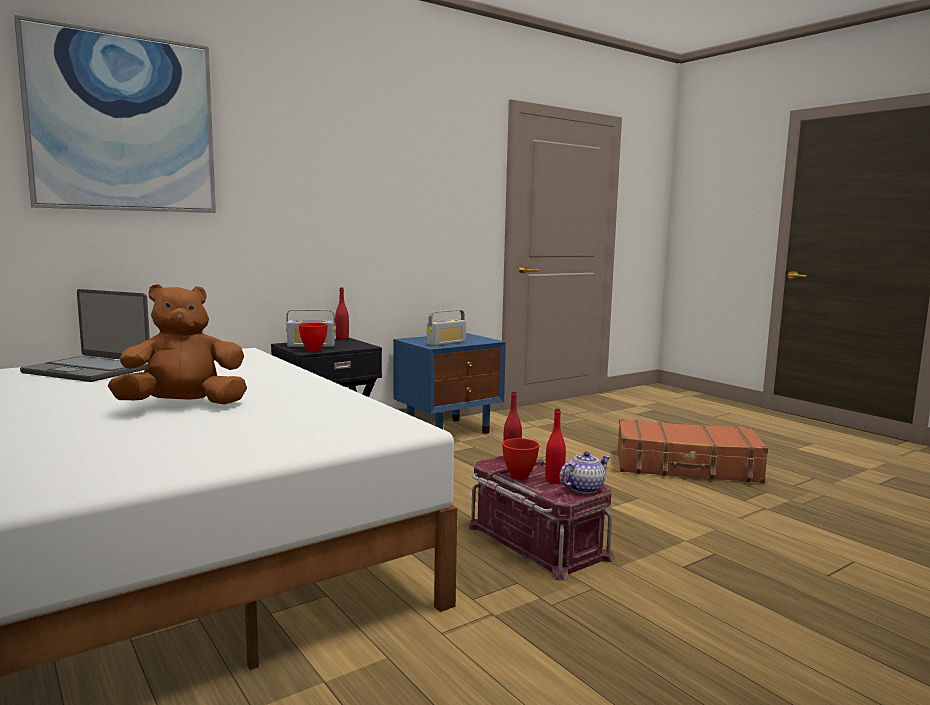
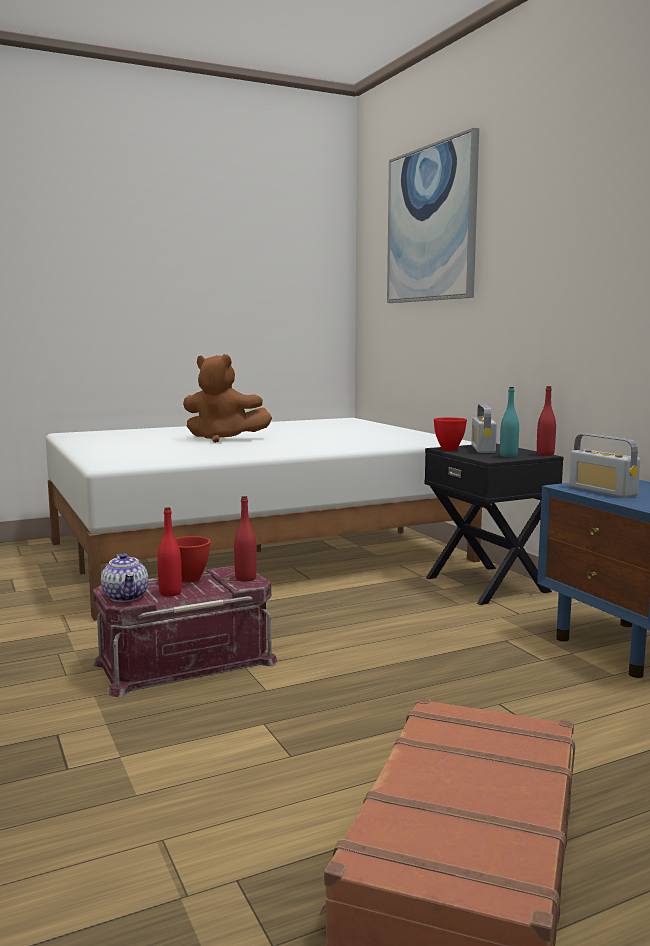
camera: 100 degrees right, 0 degrees up
laptop [20,289,150,382] -> none
brown plush toy [108,284,247,404] -> brown plush toy turned 120 degrees clockwise [183,354,272,443]
none -> turquoise bottle [500,387,519,457]

